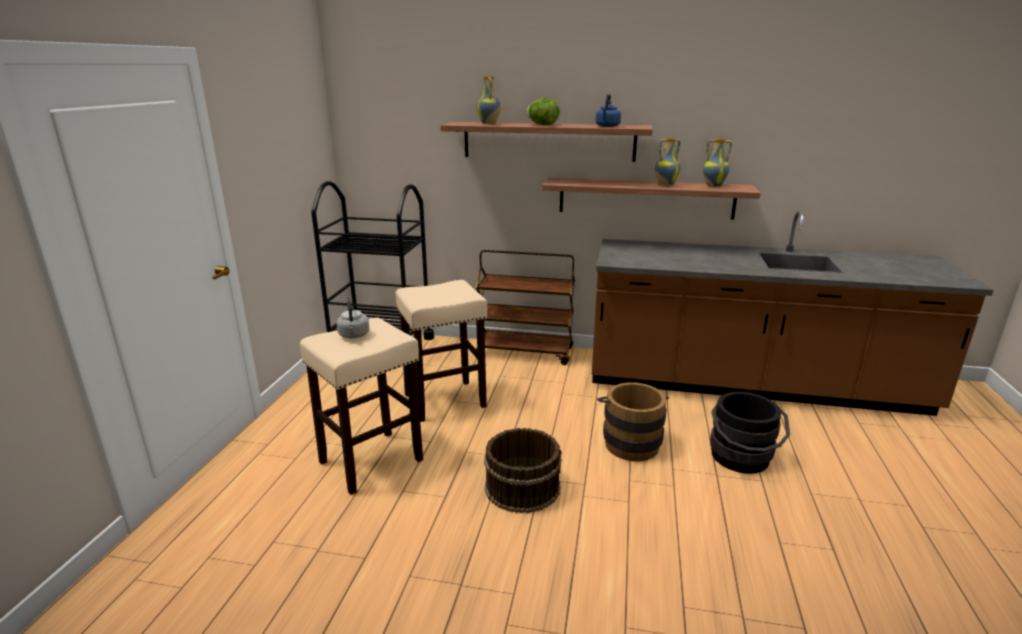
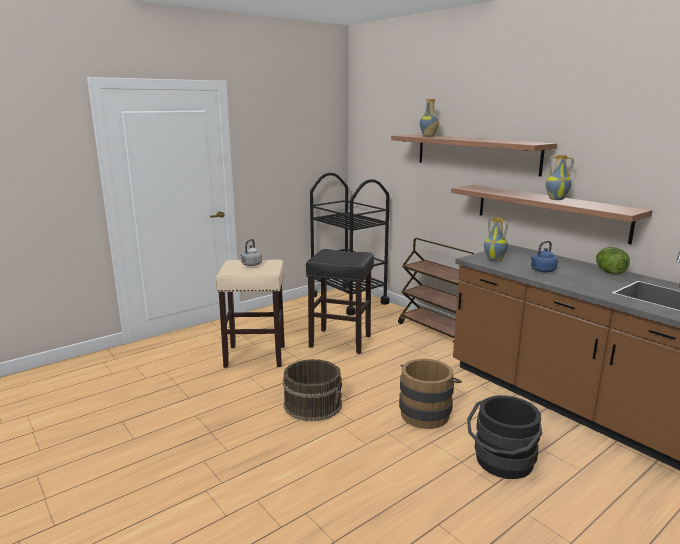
camera: 40 degrees right, 5 degrees down
beige stool [396,280,487,422] -> black stool [306,249,374,354]
lettuce [526,98,560,125] -> lettuce moved to [596,247,630,275]
blue kettle [596,94,621,127] -> blue kettle moved to [530,241,558,272]
vase [703,138,732,187] -> vase moved to [484,217,508,261]

